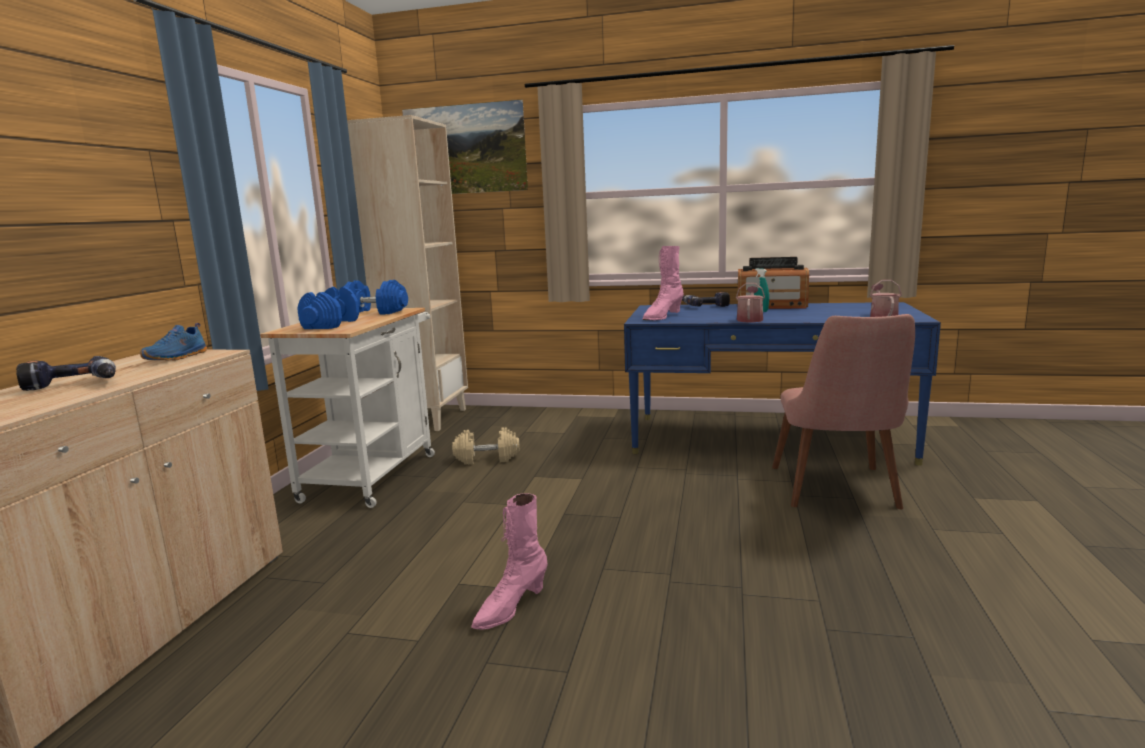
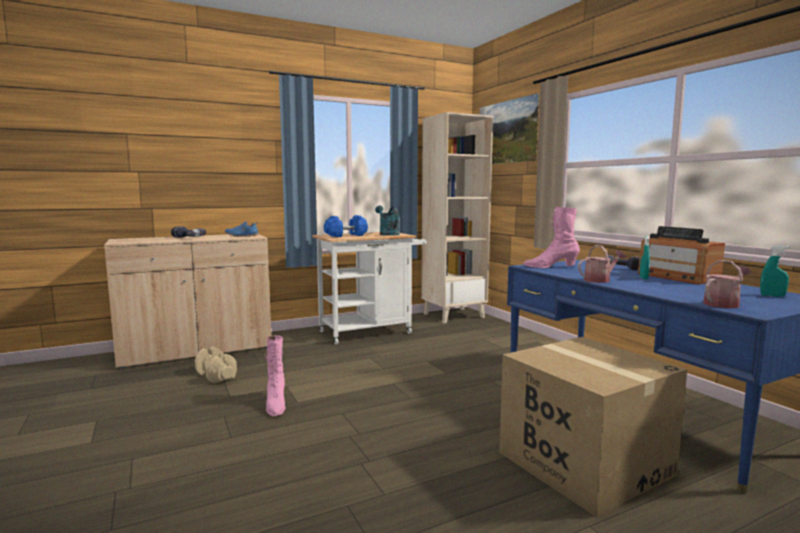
camera: 50 degrees right, 5 degrees down
blue dumbbell [344,280,408,314] -> turquoise watering can [375,205,400,236]
beige dumbbell [452,427,520,465] -> beige dumbbell moved to [195,347,237,383]
pink boot [471,493,548,630] -> pink boot turned 105 degrees counterclockwise [265,336,285,416]
pink chair [772,314,915,509] -> cardboard box [499,337,687,517]
none -> turquoise spray bottle [760,245,789,297]

